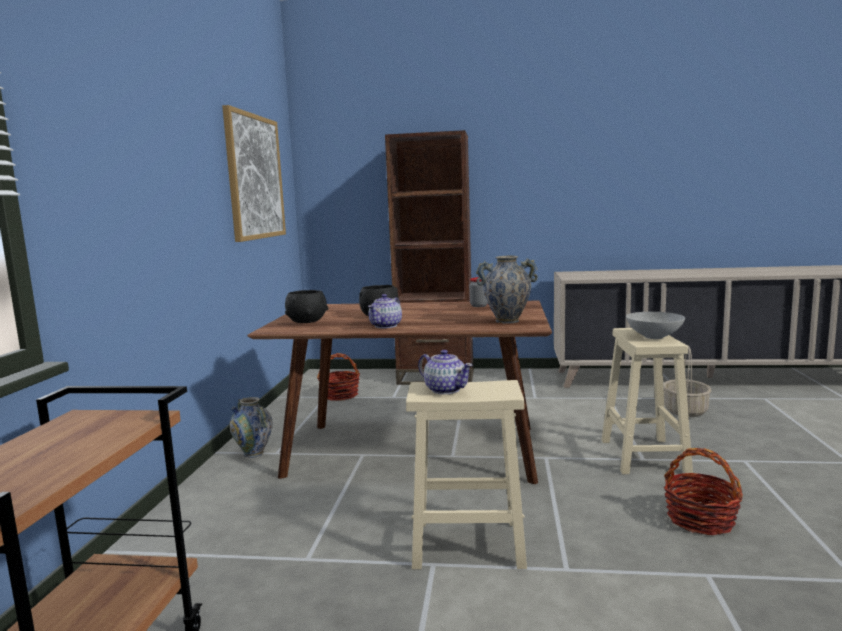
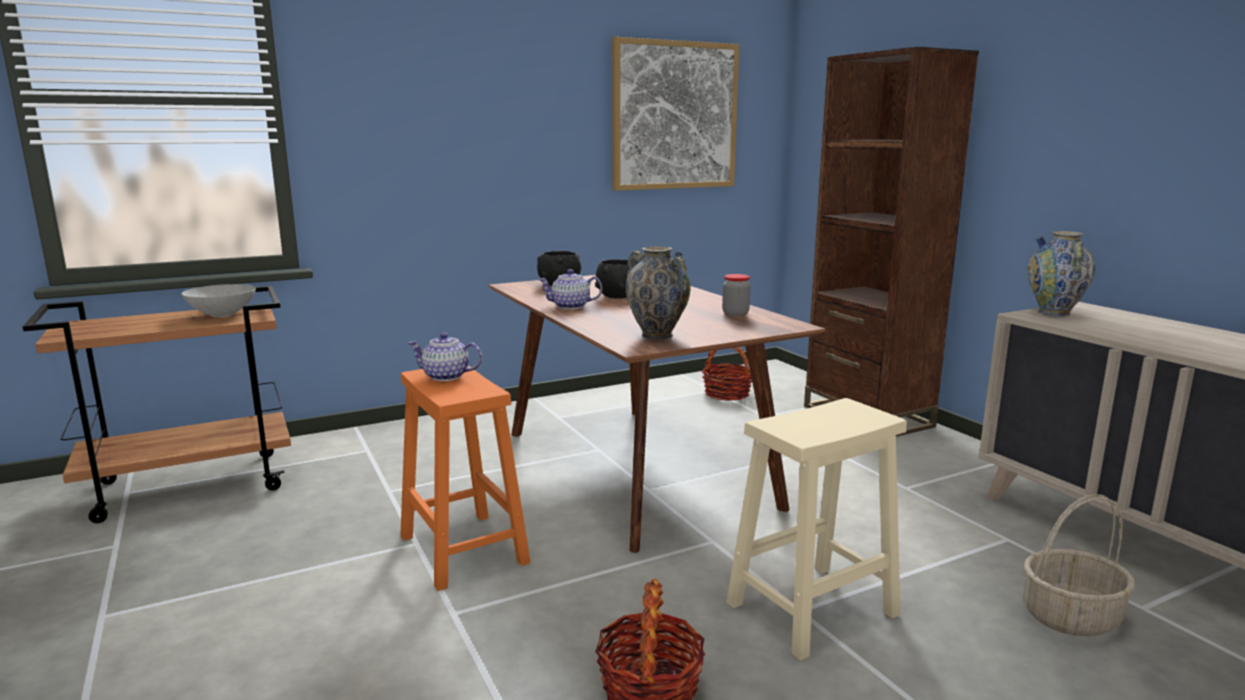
camera: 55 degrees right, 5 degrees up
vase [230,397,273,458] -> vase moved to [1027,231,1095,317]
beige stool [406,380,527,569] -> orange stool [400,365,531,591]
teapot [418,350,473,394] -> teapot turned 90 degrees clockwise [408,333,482,381]
grey bowl [626,312,685,339] -> grey bowl moved to [181,284,256,317]

